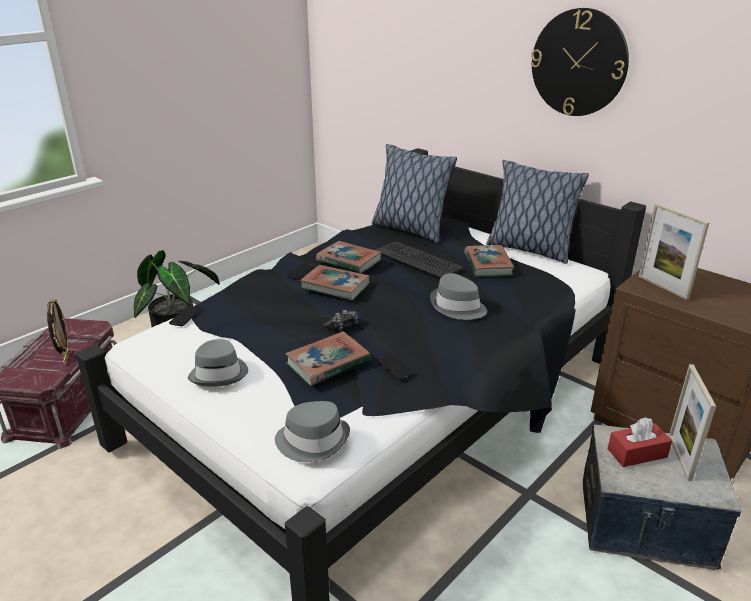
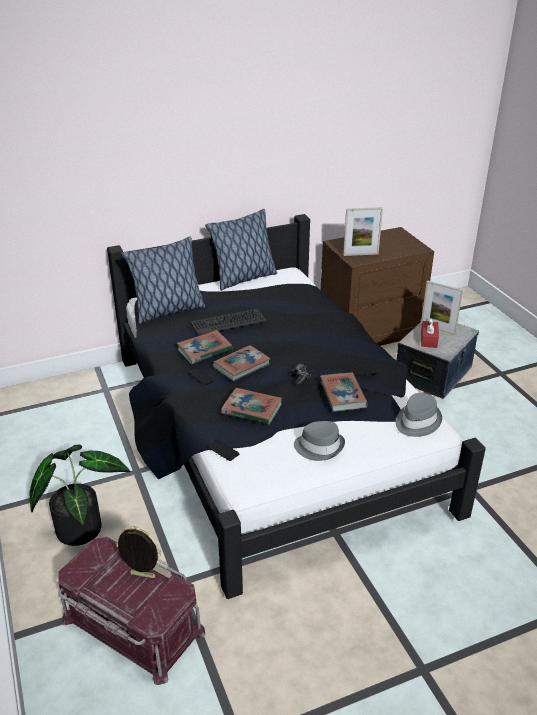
camera: 65 degrees left, 5 degrees up
grey hat [430,273,487,320] -> none
book [464,245,515,276] -> book moved to [221,388,282,425]
wall clock [531,8,629,116] -> none

